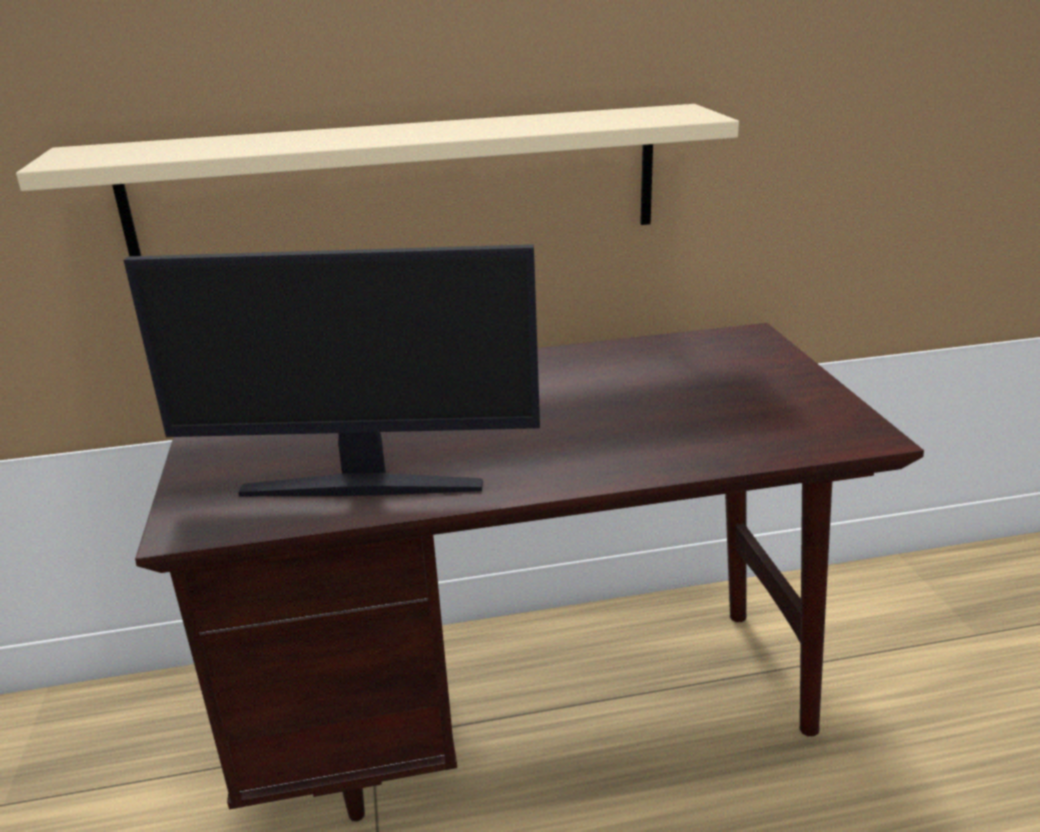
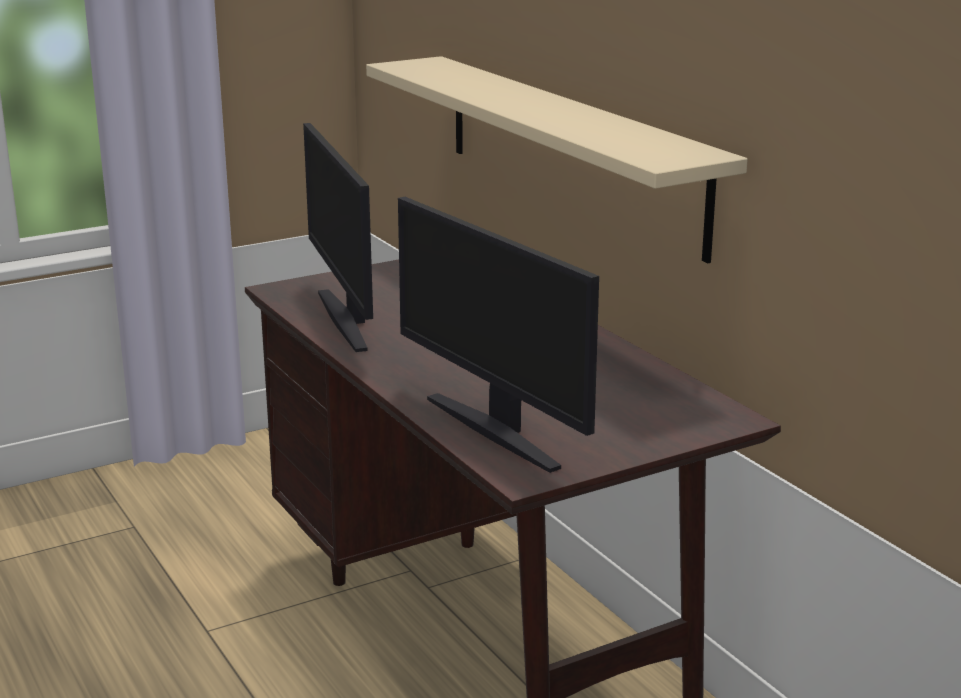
camera: 70 degrees right, 5 degrees down
none -> monitor [398,197,599,473]

